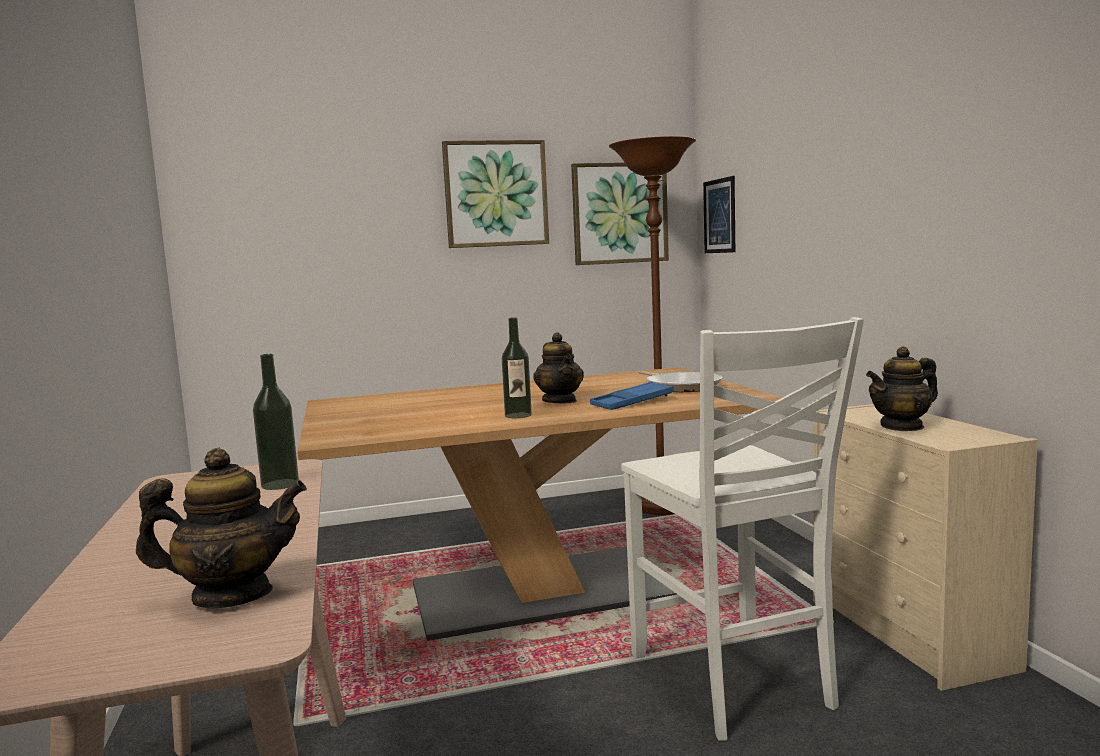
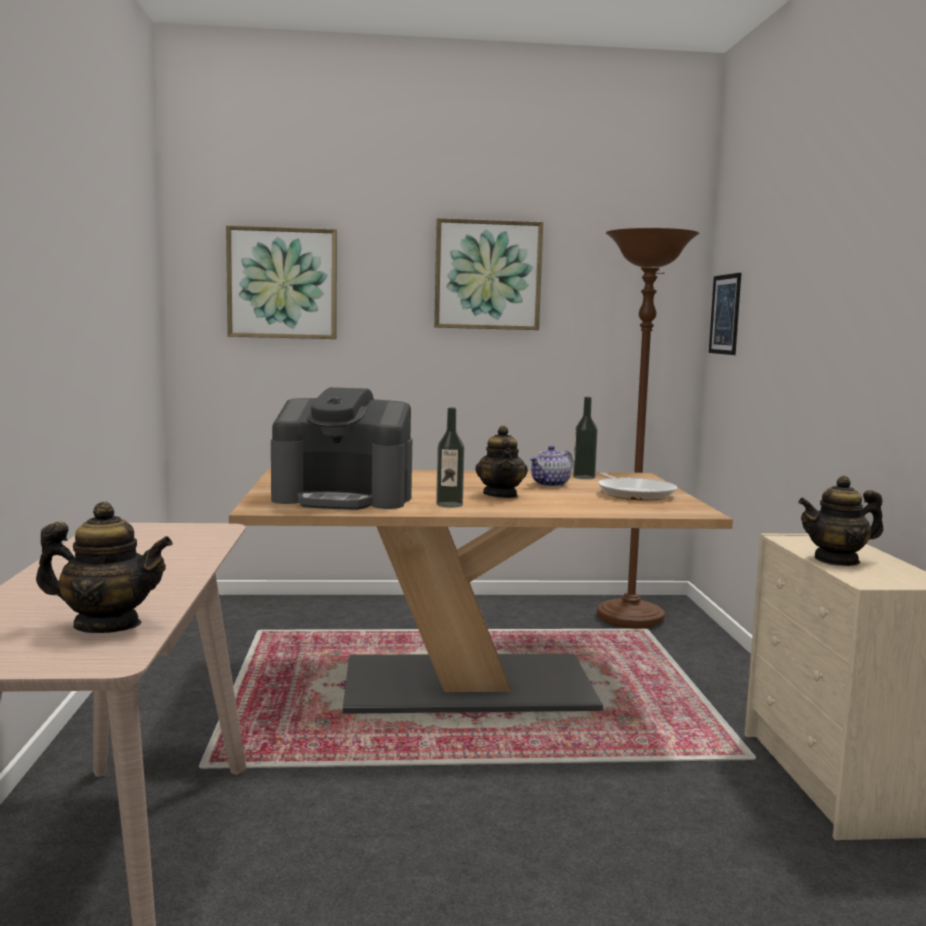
camera: 10 degrees right, 0 degrees up
bottle [253,354,299,490] -> bottle moved to [573,397,598,479]
picture [571,162,669,265] -> picture moved to [226,225,337,339]
blue tray [590,382,674,410] -> none
white chair [621,317,864,741] -> none
none -> coffee machine [271,387,412,510]
none -> teapot [529,446,573,487]

